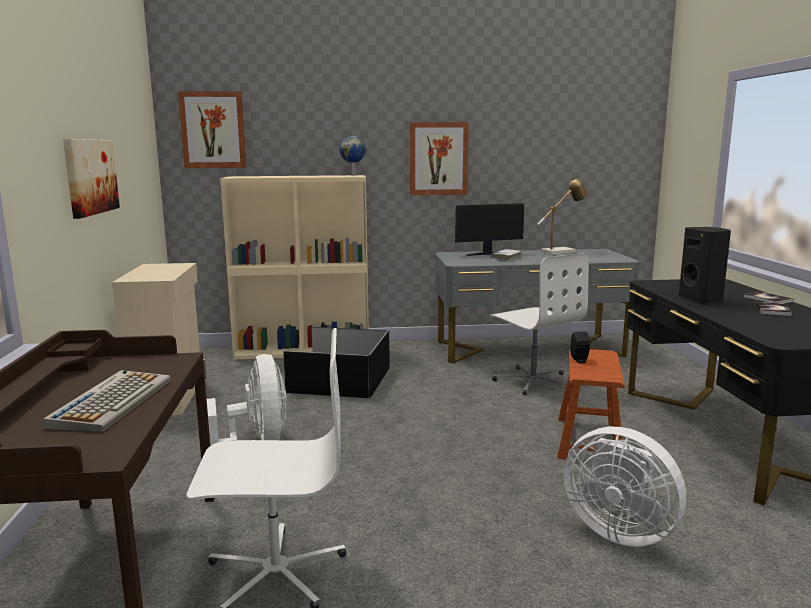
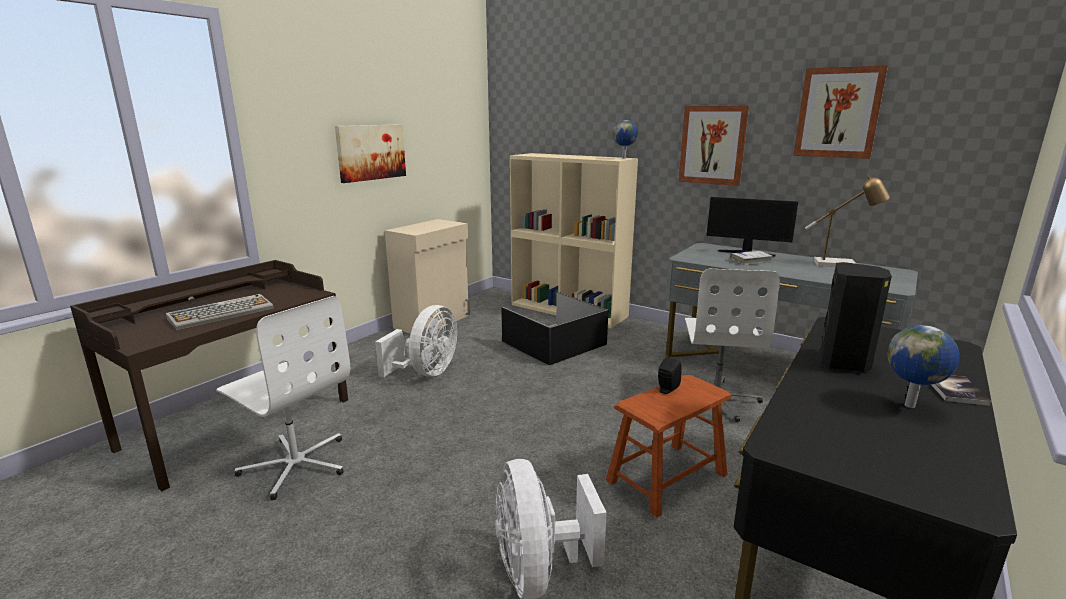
camera: 40 degrees right, 5 degrees up
picture [178,91,247,168] -> picture moved to [793,65,888,159]
book [756,302,792,316] -> globe [887,325,960,408]

